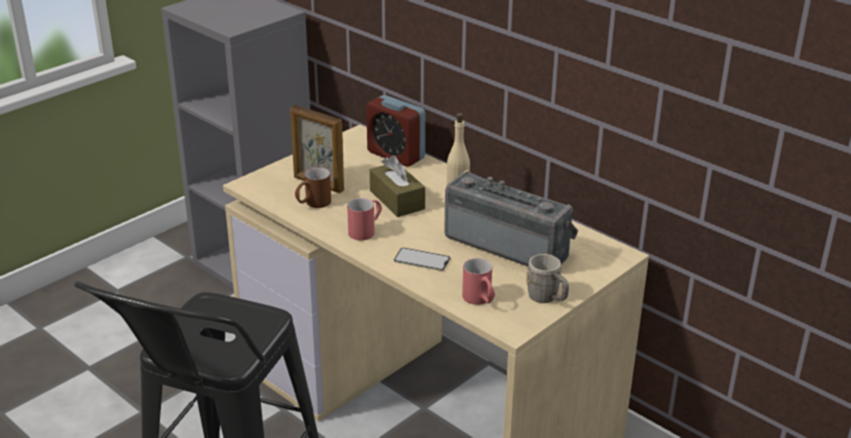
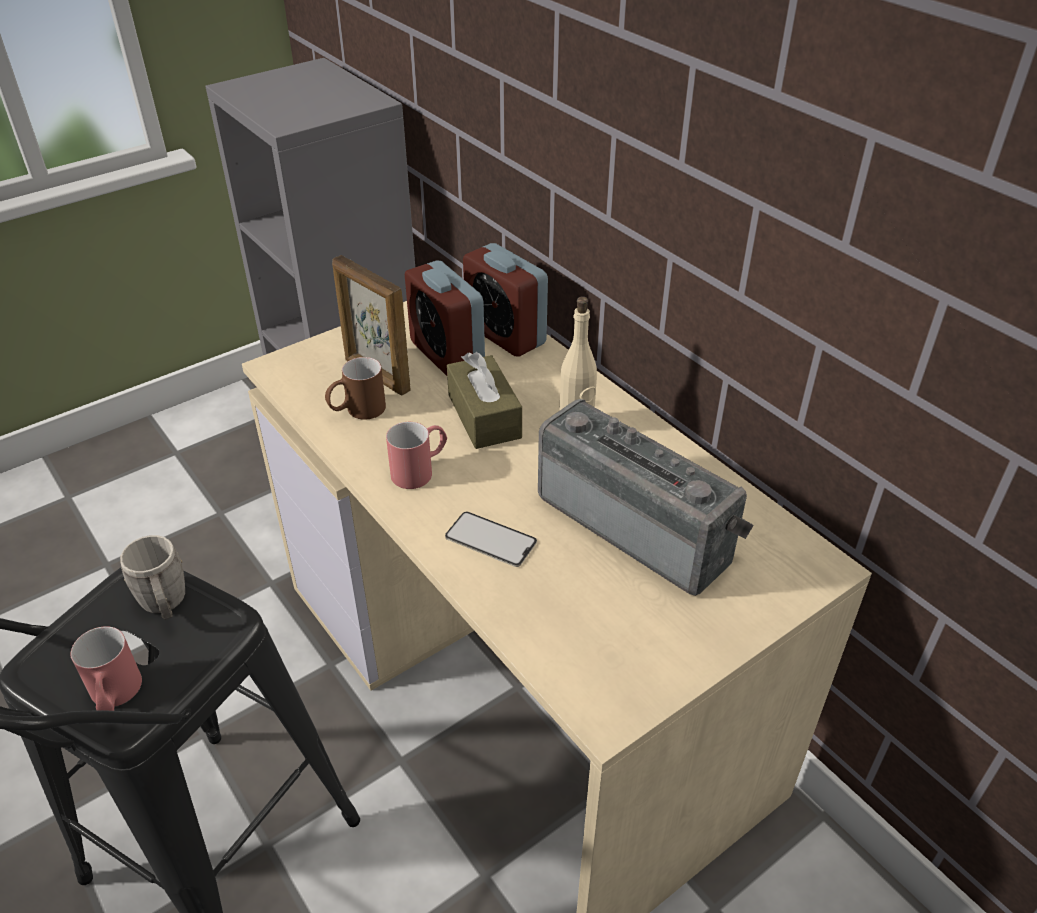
camera: 10 degrees right, 10 degrees up
red mug [462,258,495,305] -> red mug moved to [71,626,142,711]
grey mug [526,254,569,303] -> grey mug moved to [120,535,185,620]
none -> alarm clock [405,260,485,376]

